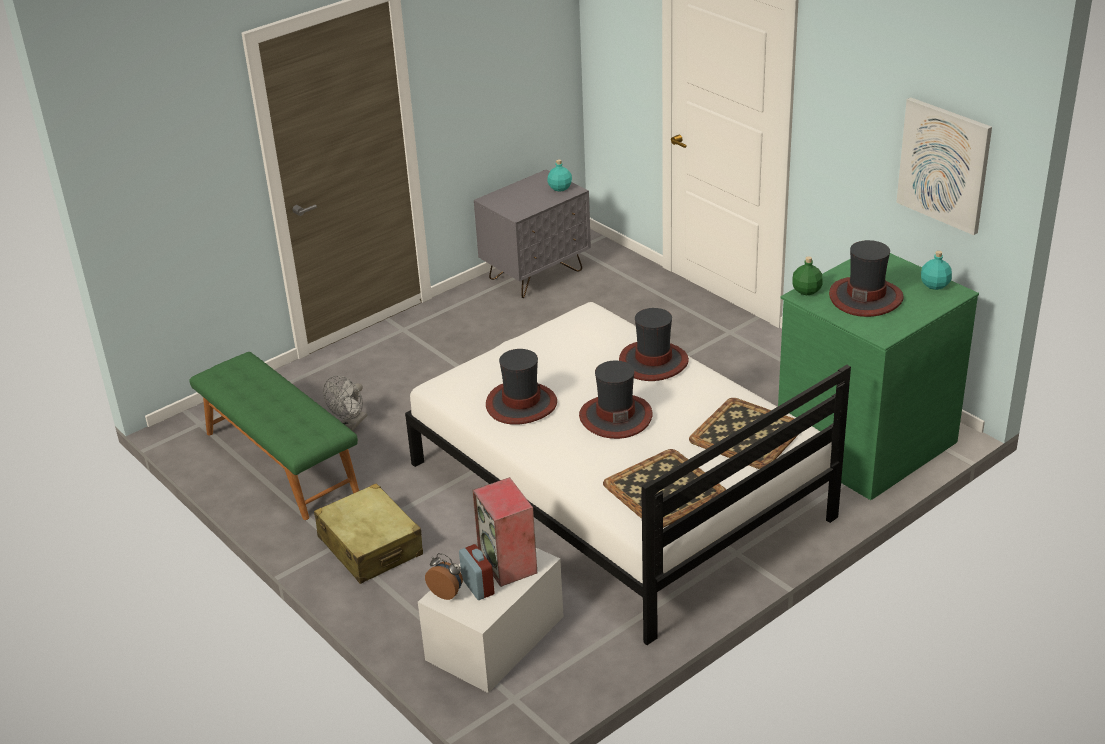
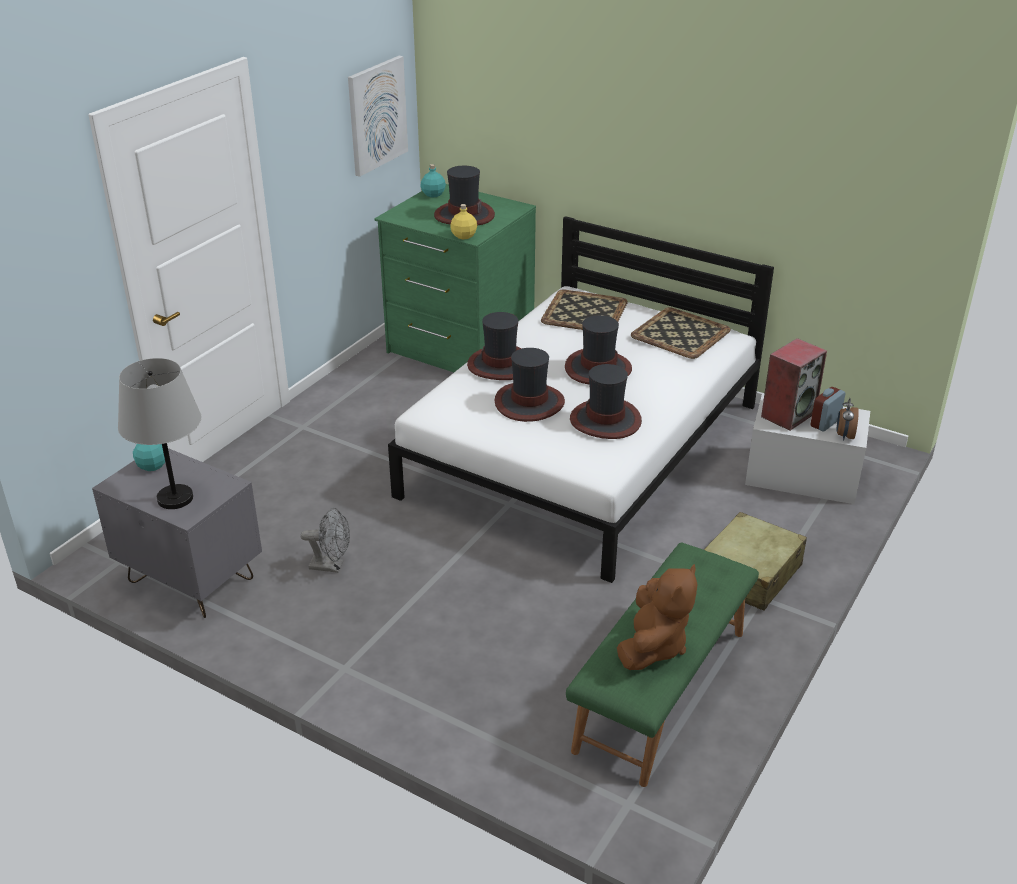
camera: 110 degrees left, 0 degrees up
grey fan [323,376,367,431] -> grey fan moved to [301,508,350,573]
green bottle [792,256,823,295] -> yellow bottle [450,204,477,239]
none -> grey table lamp [118,358,201,509]
none -> hat [495,348,565,422]
none -> brown plush toy [617,564,698,670]

